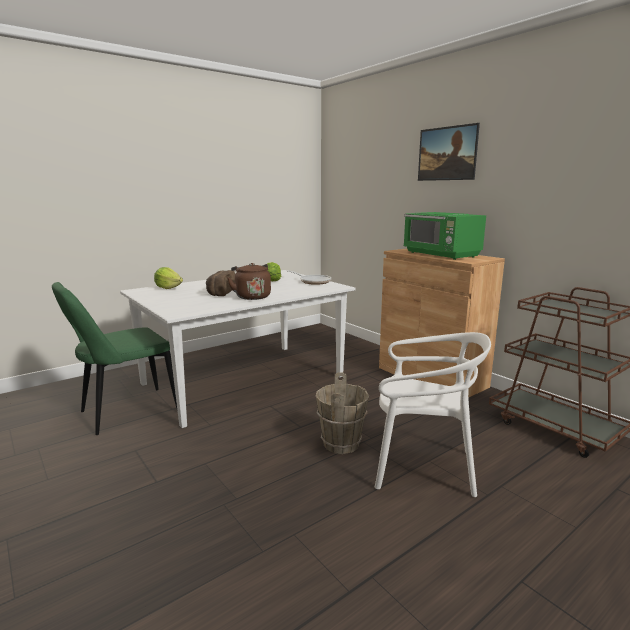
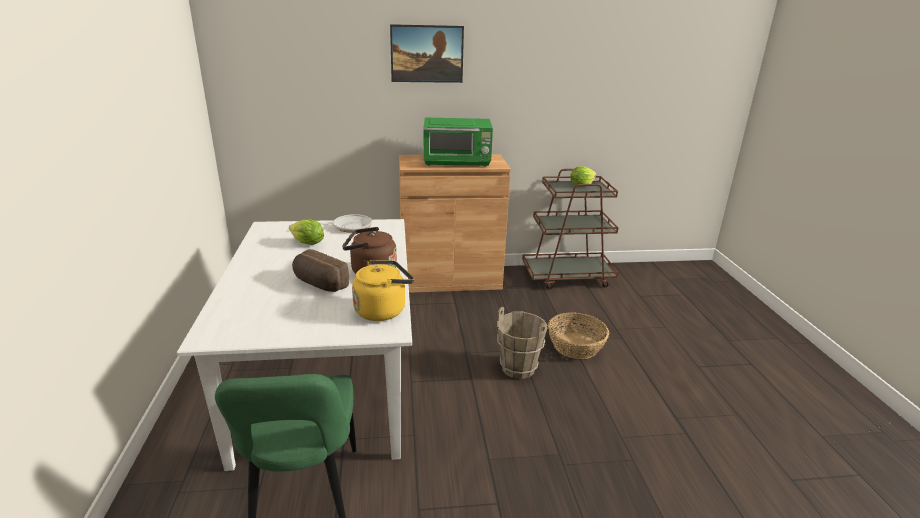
camera: 60 degrees left, 10 degrees up
lettuce [154,267,183,289] -> lettuce moved to [570,166,597,185]
white chair [375,332,491,497] -> basket [548,312,609,359]
none -> yellow kettle [352,260,414,321]

